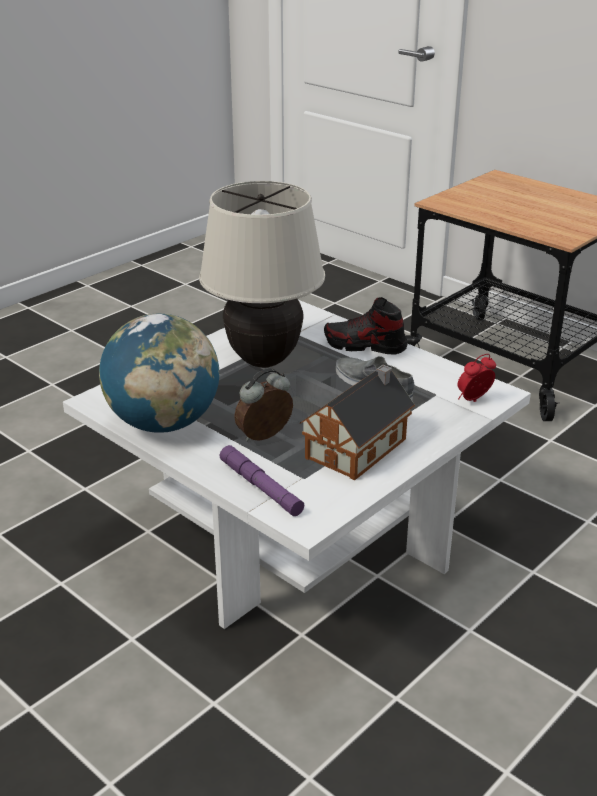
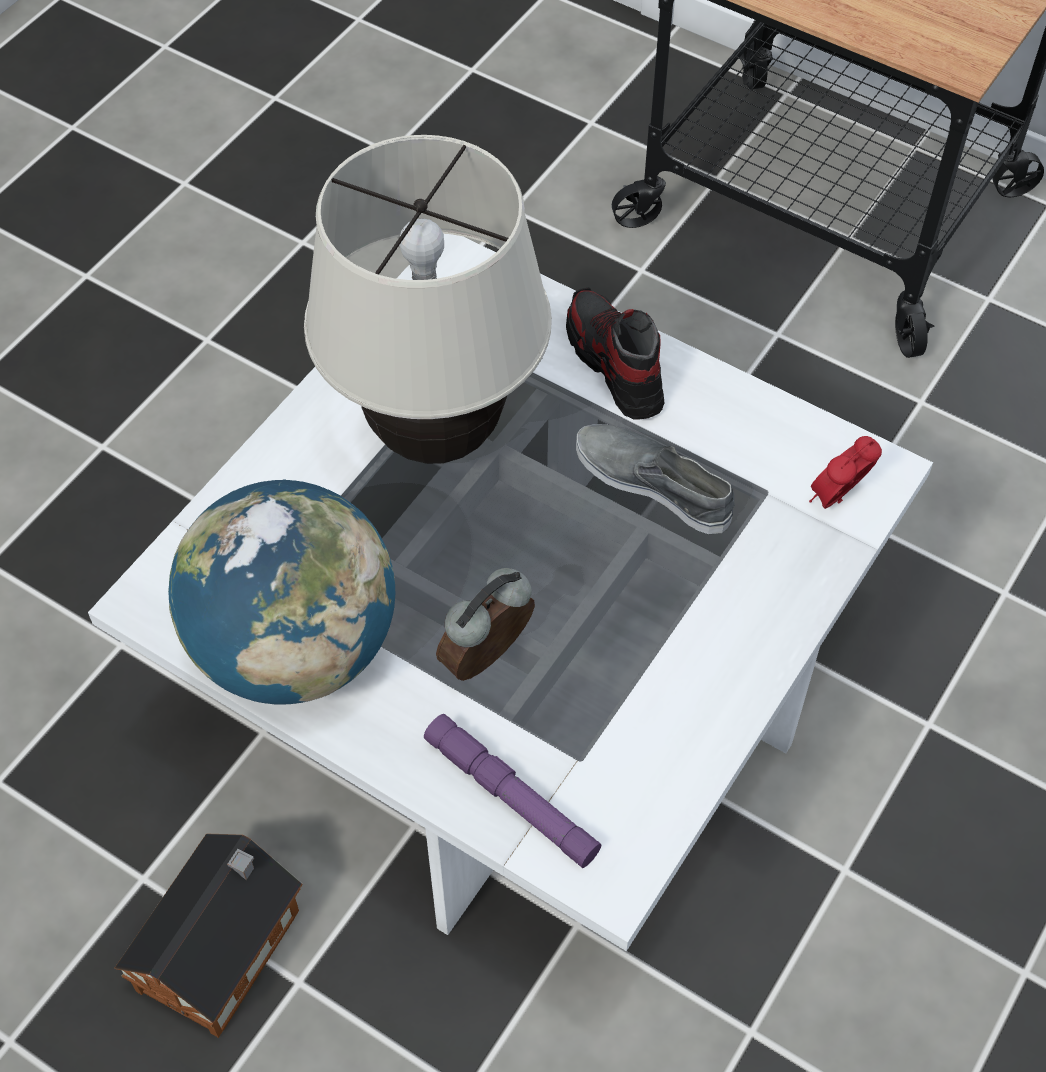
camera: 10 degrees left, 25 degrees up
toy house [300,365,415,480] -> toy house moved to [115,833,303,1038]
shoe [324,297,407,355] -> shoe turned 60 degrees clockwise [566,288,665,419]

